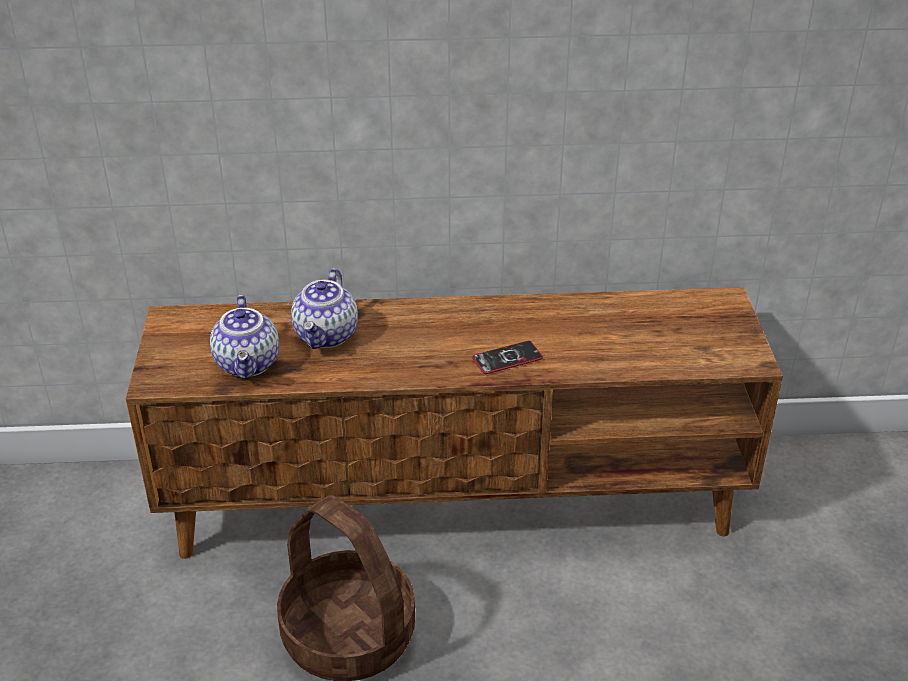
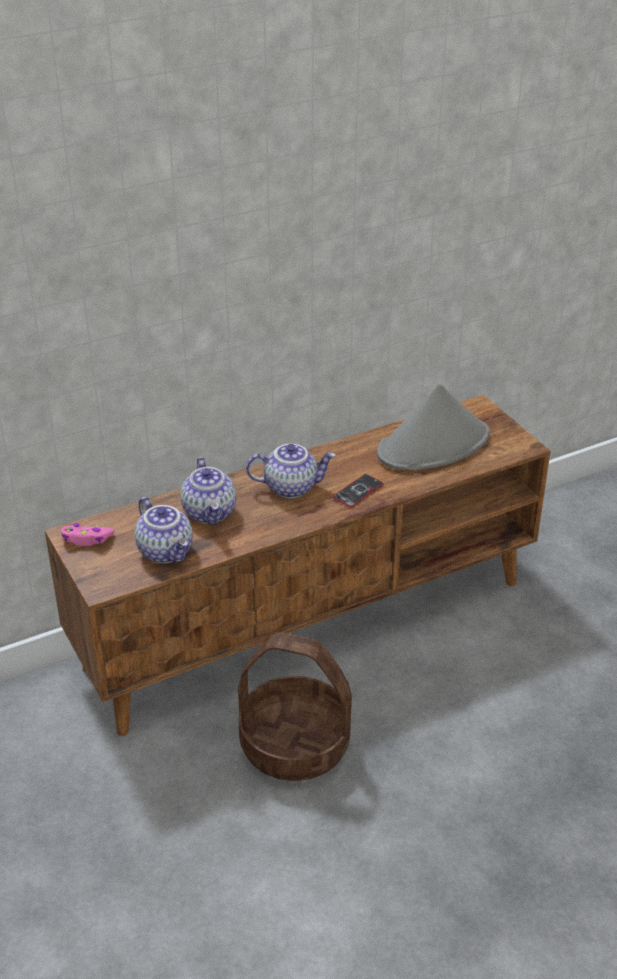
camera: 25 degrees left, 0 degrees up
none -> pink game controller [61,523,114,546]
none -> teapot [246,444,336,498]
none -> grey hat [377,384,490,470]

